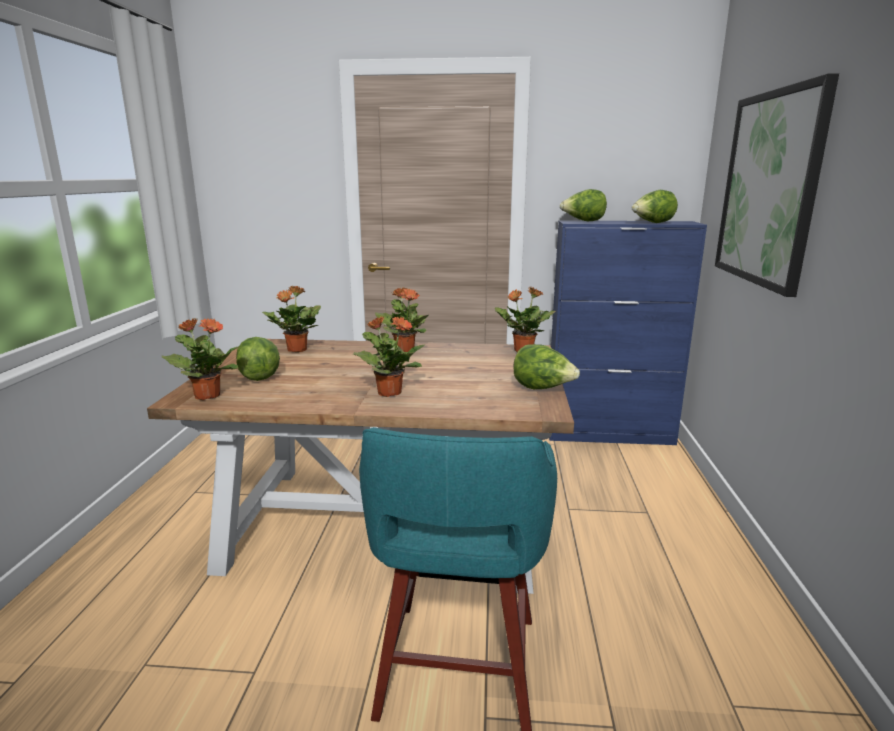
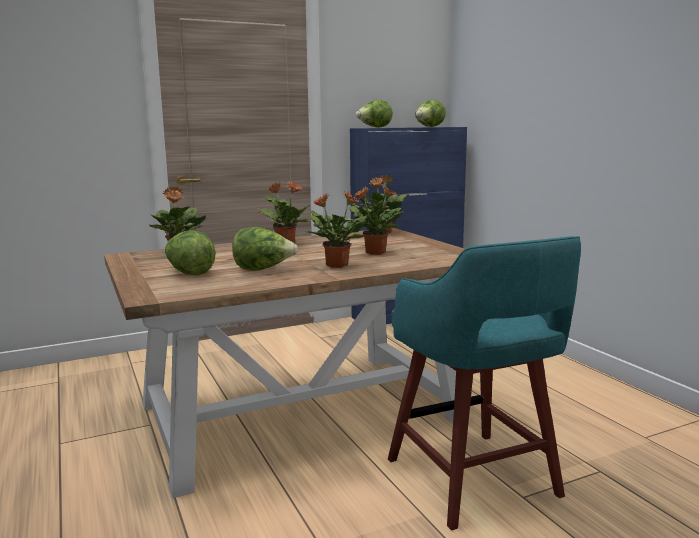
camera: 30 degrees left, 5 degrees down
potted plant [161,318,239,400] -> potted plant moved to [349,185,405,255]
lettuce [513,344,580,389] -> lettuce moved to [232,227,298,271]
picture [715,73,839,297] -> none

